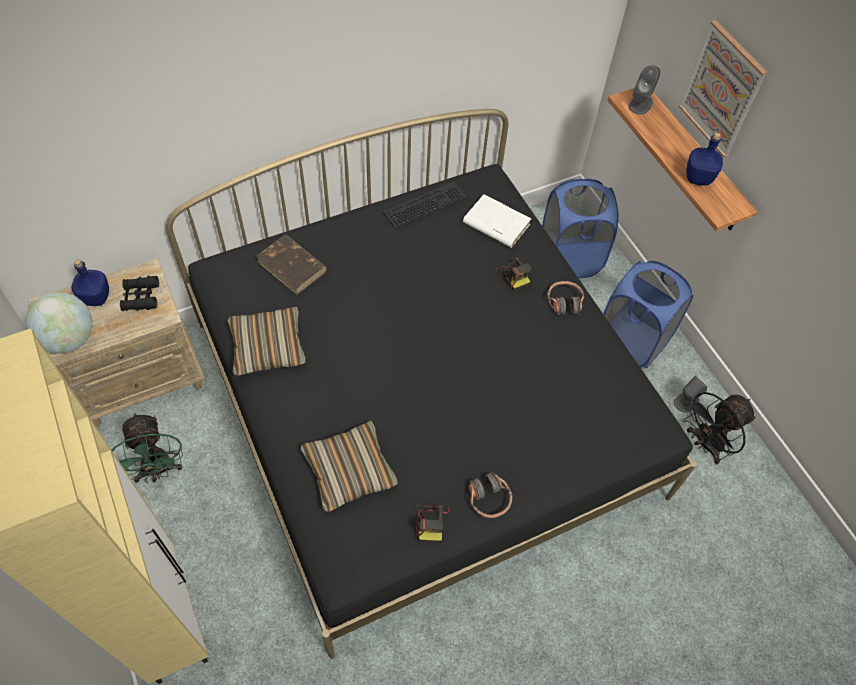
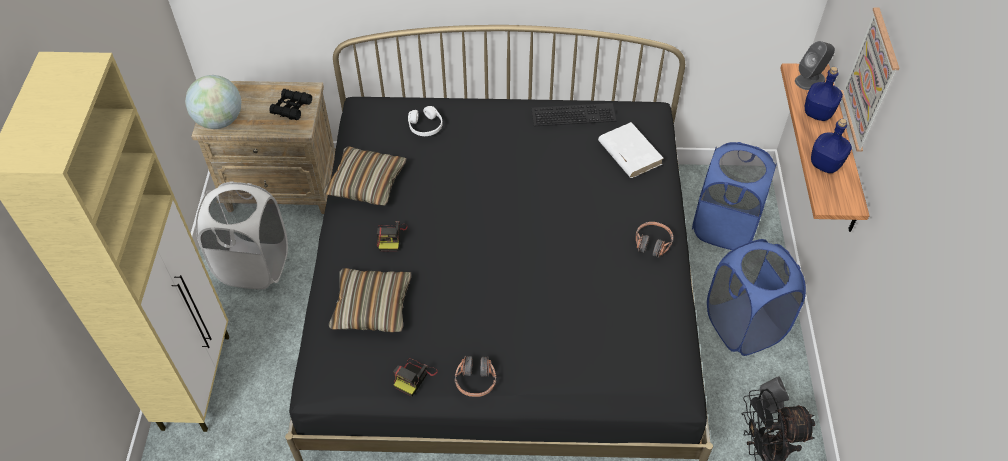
camera: 30 degrees right, 5 degrees down
blue bottle [71,260,109,306] -> blue bottle moved to [805,67,843,121]
green fan [111,413,183,484] -> white laundry basket [196,181,288,290]
brown book [256,235,327,295] -> white headphones [408,106,443,136]
camera [496,258,532,291] -> camera moved to [377,221,408,251]

